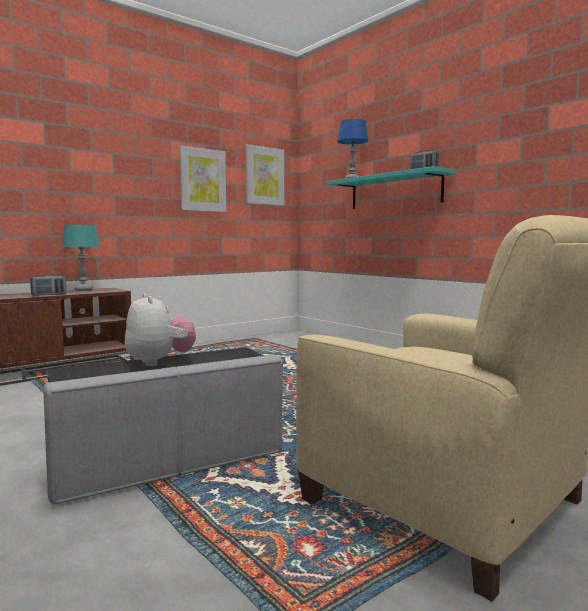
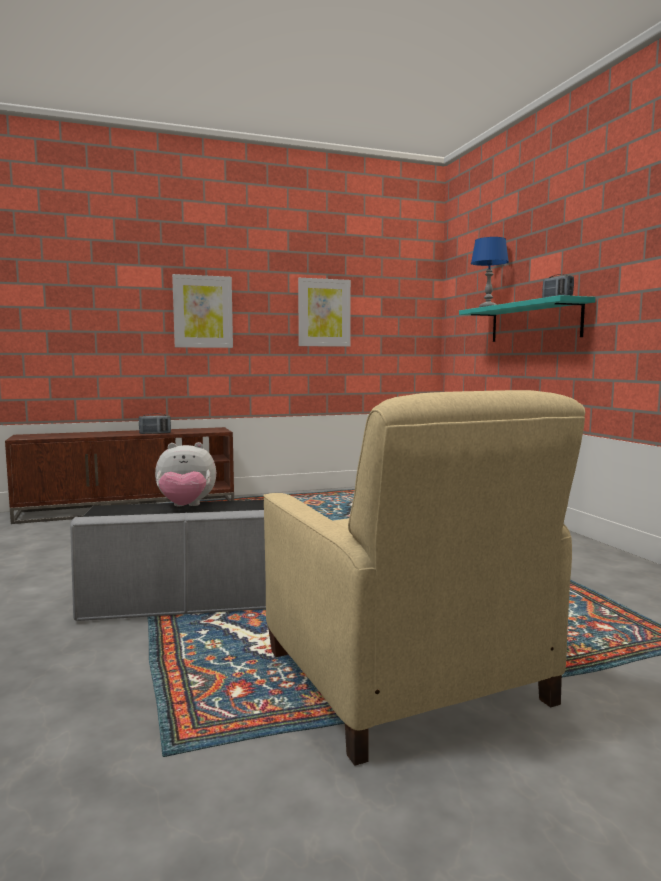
camera: 20 degrees right, 0 degrees up
turquoise table lamp [62,225,100,291] -> none
plush toy [125,293,196,366] -> plush toy turned 90 degrees clockwise [155,442,216,506]
picture [246,144,284,205] -> picture moved to [172,274,233,348]

